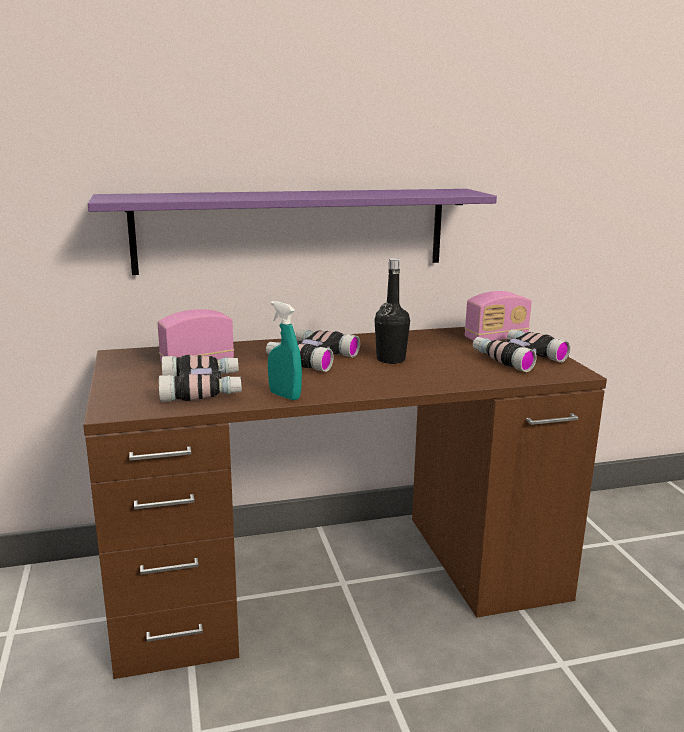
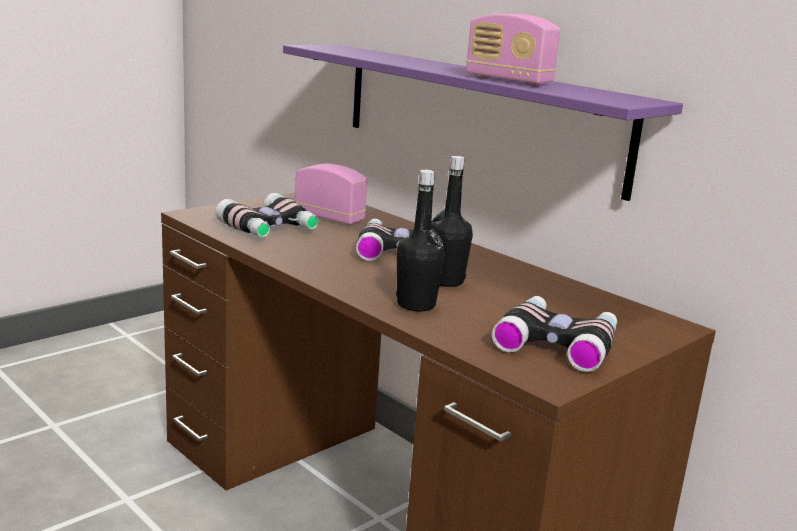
camera: 60 degrees right, 0 degrees up
turquoise spray bottle [268,301,302,400] -> none
radio [465,291,532,341] -> radio moved to [466,14,560,86]
none -> black bottle [396,170,445,311]

